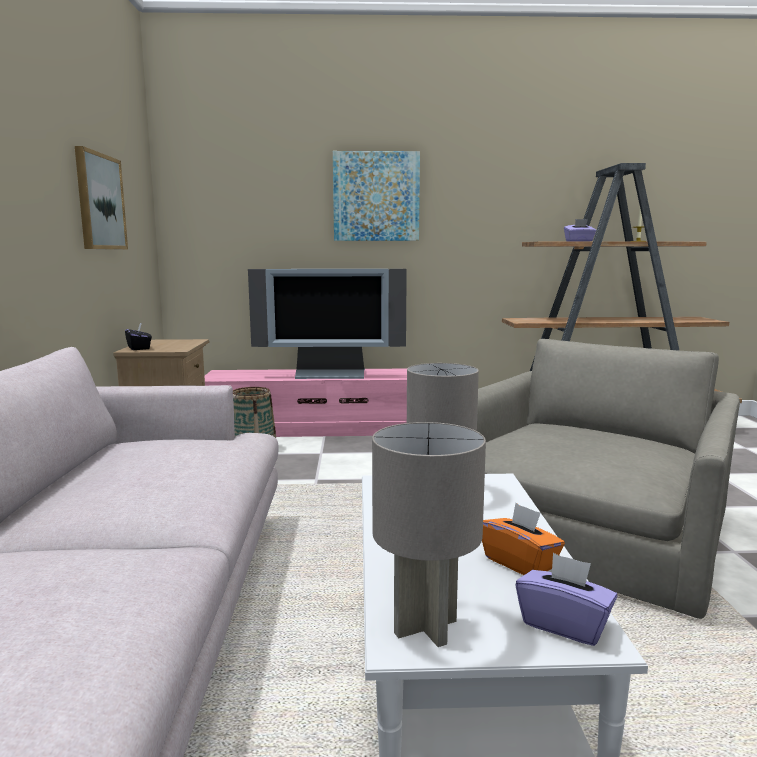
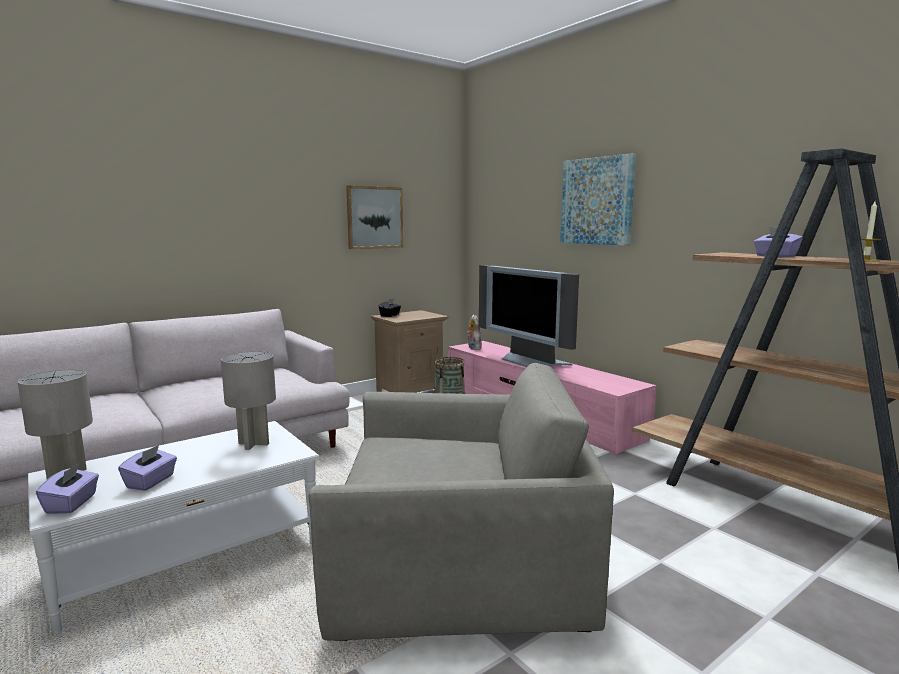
camera: 55 degrees right, 0 degrees up
orange tissue box [482,503,565,575] -> purple tissue box [118,445,177,491]
none -> plush toy [466,315,482,350]

